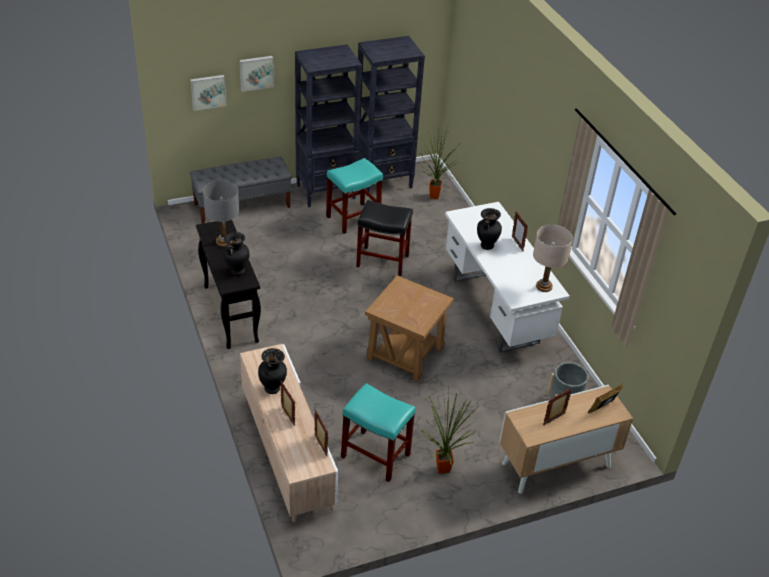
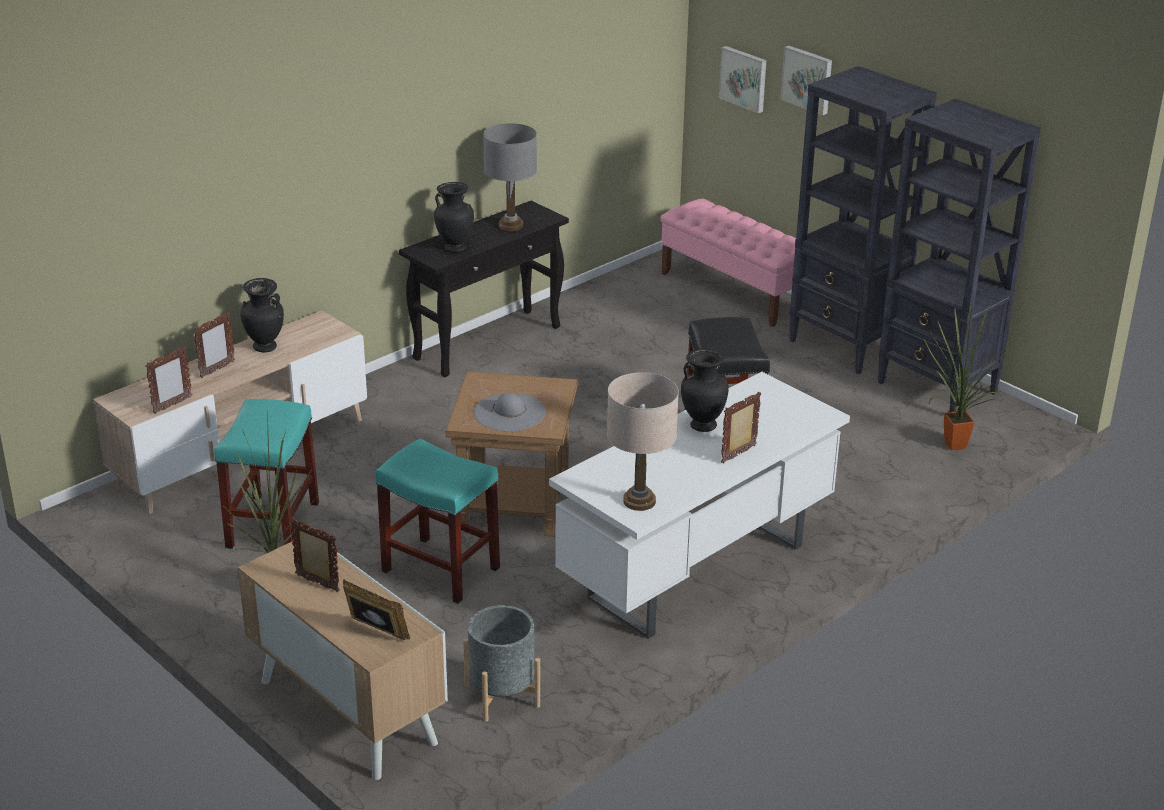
camera: 70 degrees right, 10 degrees down
grey bench [190,156,292,224] -> pink bench [660,199,796,327]
turquoise stool [326,158,383,234] -> turquoise stool moved to [375,439,500,604]
none -> grey hat [474,393,546,432]

